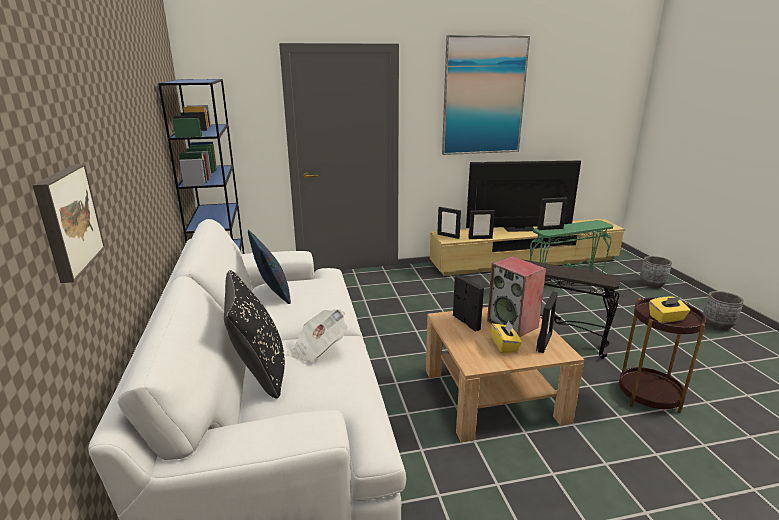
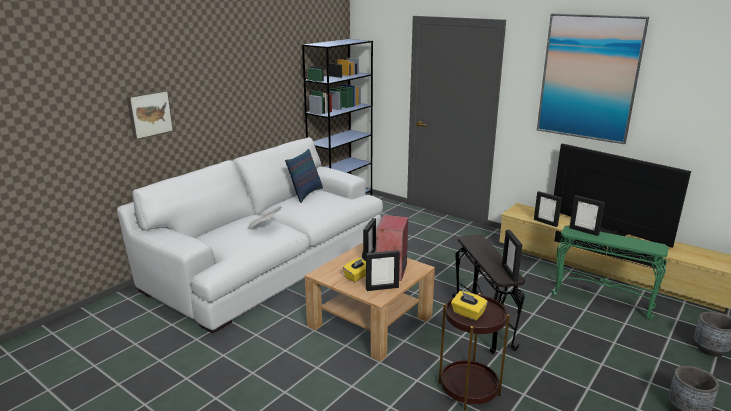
camera: 50 degrees right, 0 degrees up
black pillow [224,270,285,398] -> none
picture frame [437,207,461,239] -> picture frame moved to [502,230,522,282]

